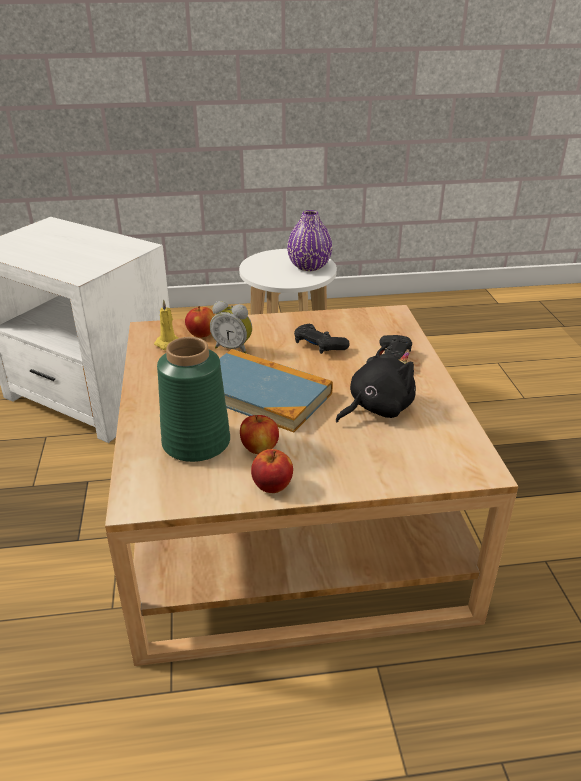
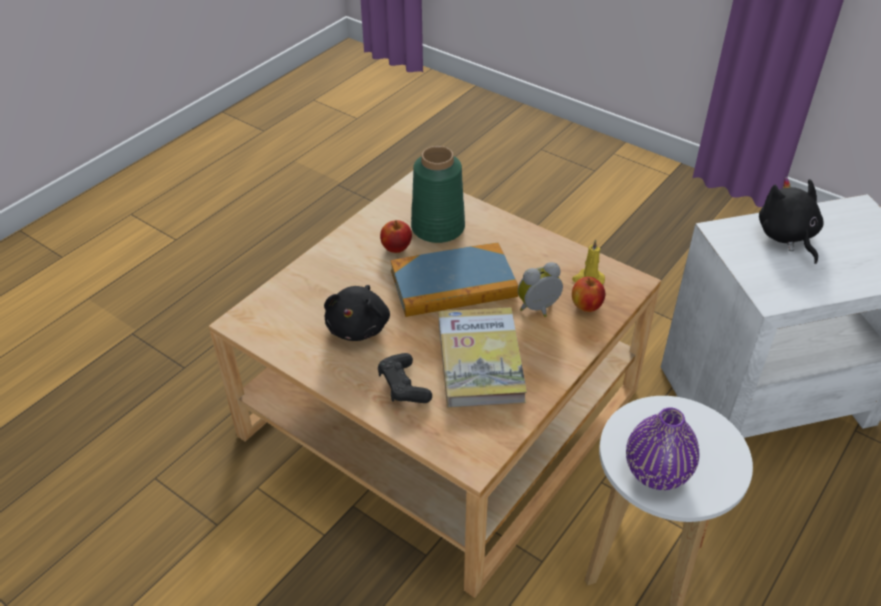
camera: 135 degrees right, 10 degrees up
apple [251,449,293,493] -> none
black game controller [294,324,350,354] -> book [439,307,527,408]
none -> black plush toy [759,177,824,264]

